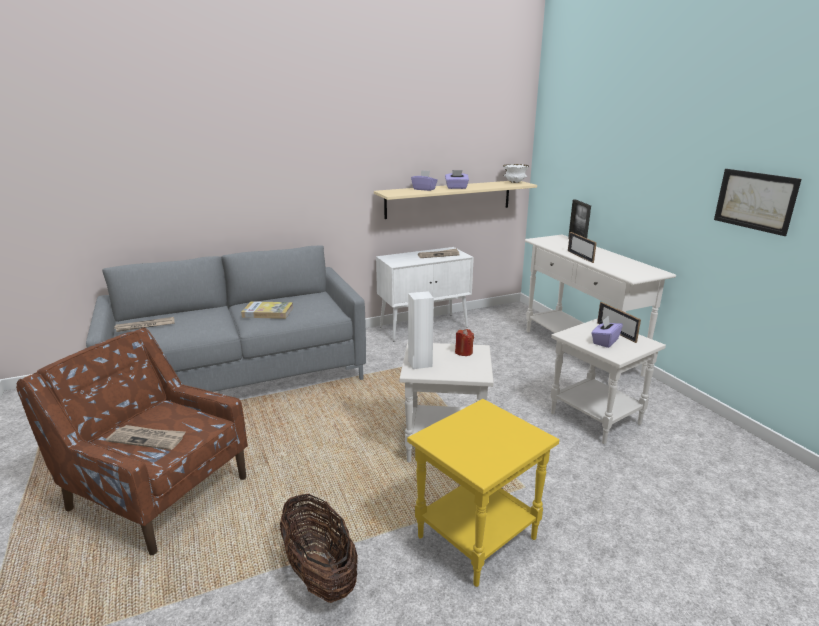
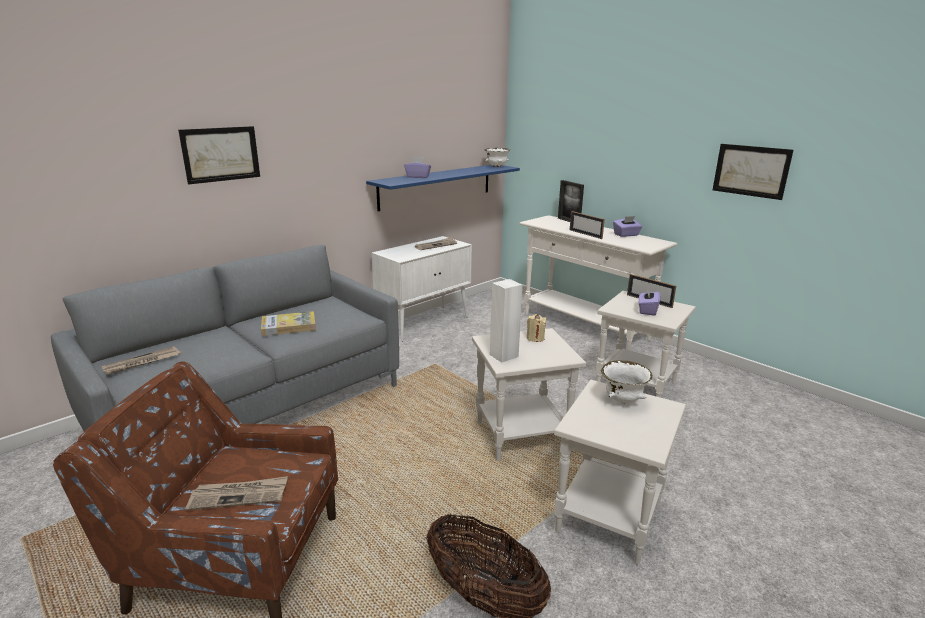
camera: 20 degrees left, 0 degrees up
beige shelf [374,181,537,219] -> blue shelf [366,165,520,211]
yellow side table [407,399,559,587] -> white side table [554,380,686,565]
purple tissue box [445,170,469,189] -> purple tissue box moved to [613,216,642,237]
red candle [455,329,474,356] -> beige candle [526,314,546,342]
none -> picture [178,126,260,184]
none -> white bowl [601,360,652,404]

